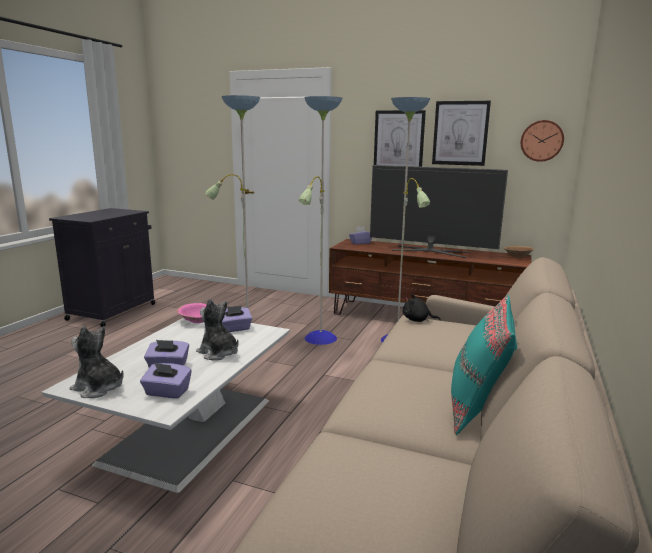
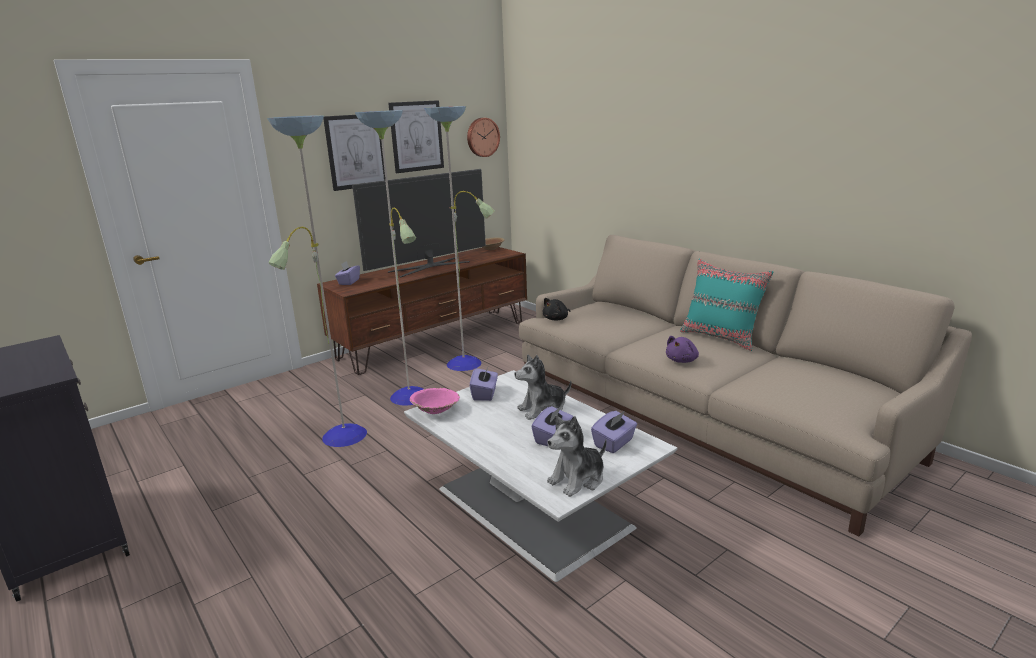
camera: 60 degrees left, 5 degrees up
none -> purple plush toy [666,336,699,363]

